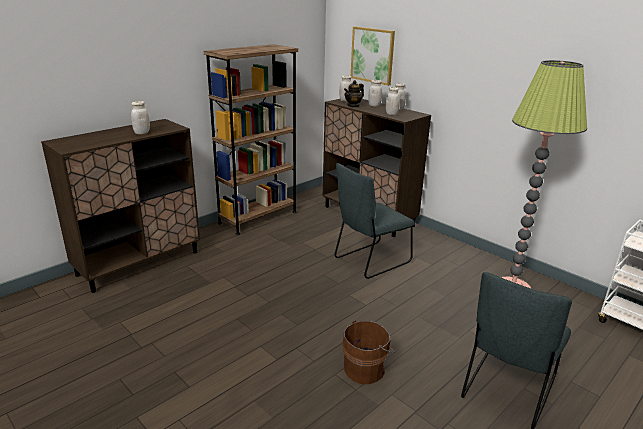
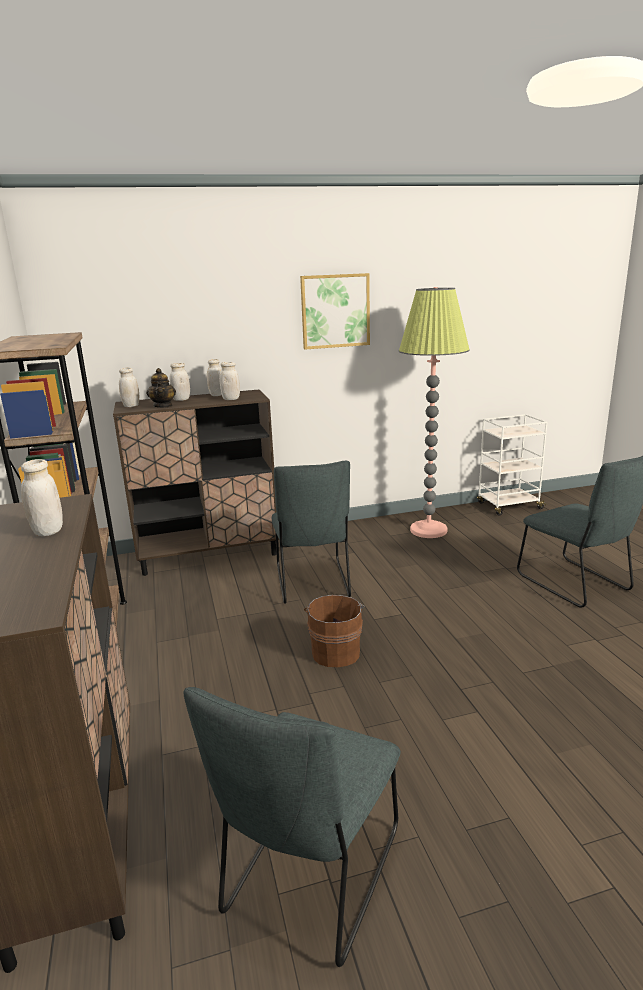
camera: 60 degrees left, 5 degrees down
brown bucket [342,320,394,384] -> brown bucket moved to [304,595,364,667]
picture [351,27,395,86] -> picture moved to [300,273,370,350]
none -> grey chair [184,687,401,967]

